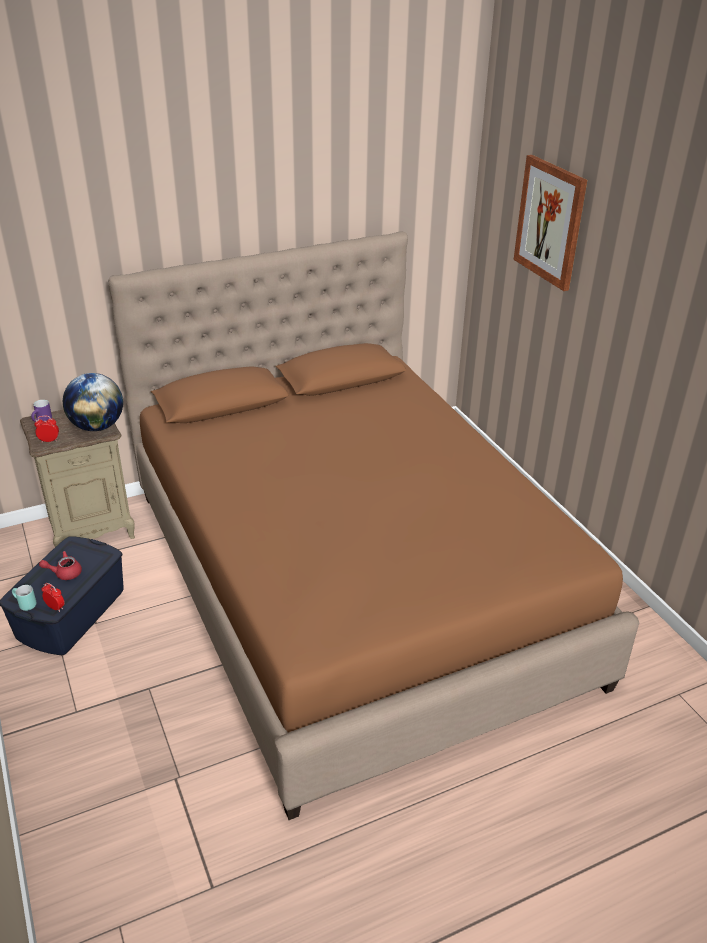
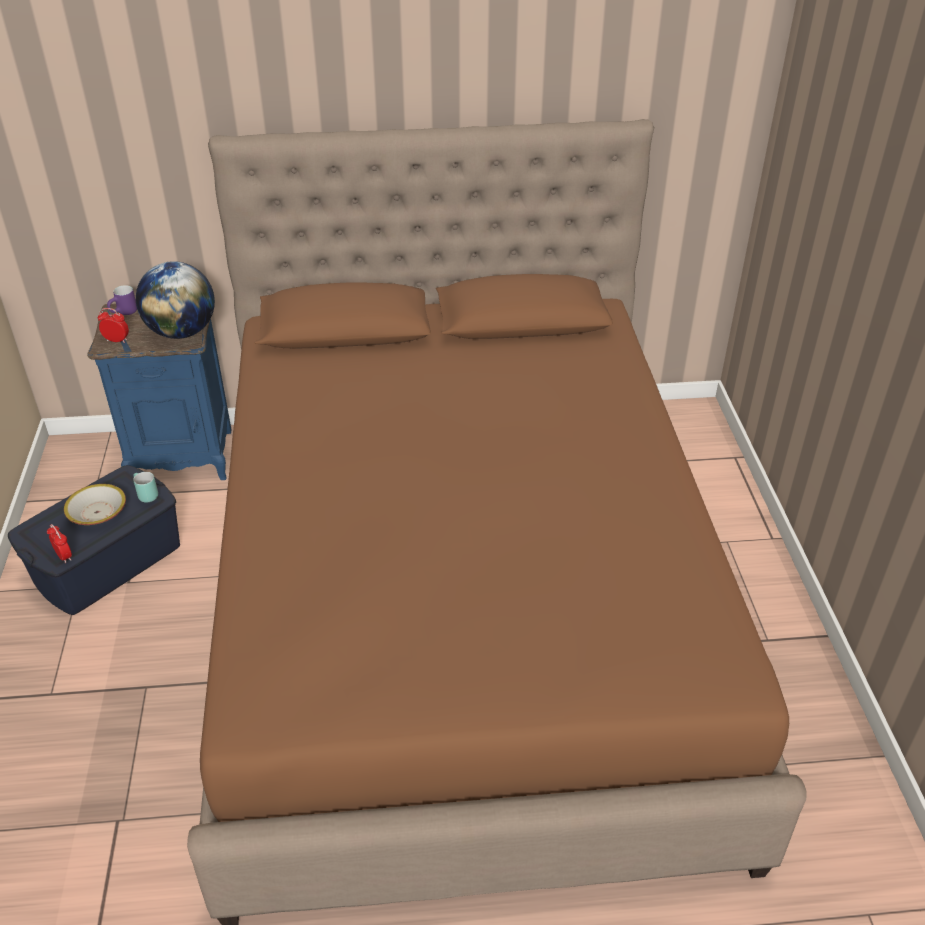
camera: 20 degrees right, 5 degrees up
turquoise mug [12,585,36,611] -> turquoise mug moved to [133,472,158,502]
beige nightstand [20,409,135,547] -> blue nightstand [87,304,232,480]
red teapot [39,551,82,580] -> bowl [64,484,126,525]
picture [514,155,587,291] -> none

